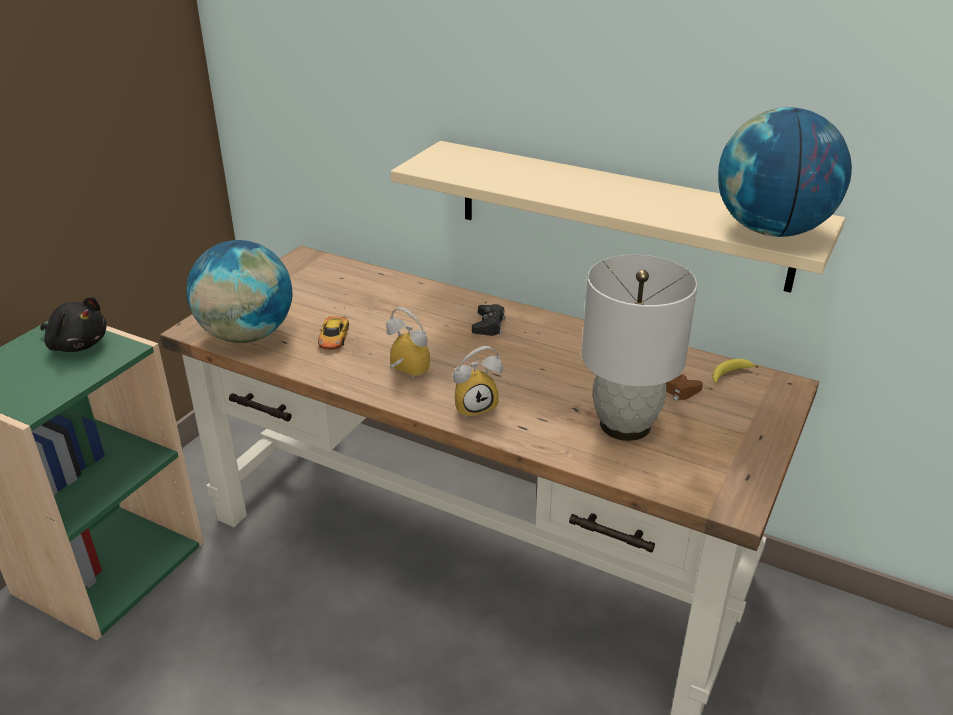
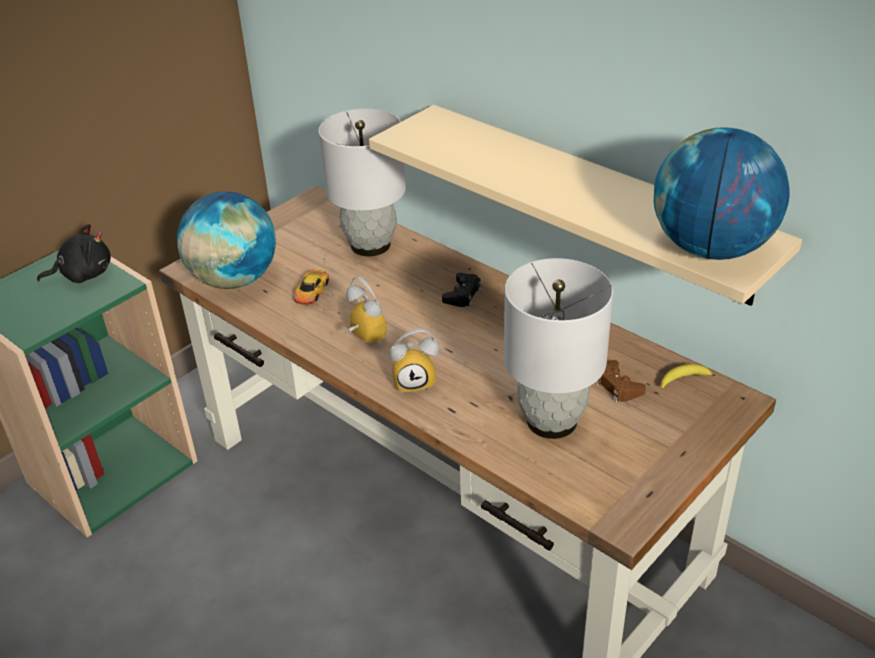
camera: 15 degrees right, 5 degrees up
black plush toy [40,297,107,352] -> black plush toy turned 60 degrees counterclockwise [37,224,111,283]
none -> white table lamp [318,109,406,256]

